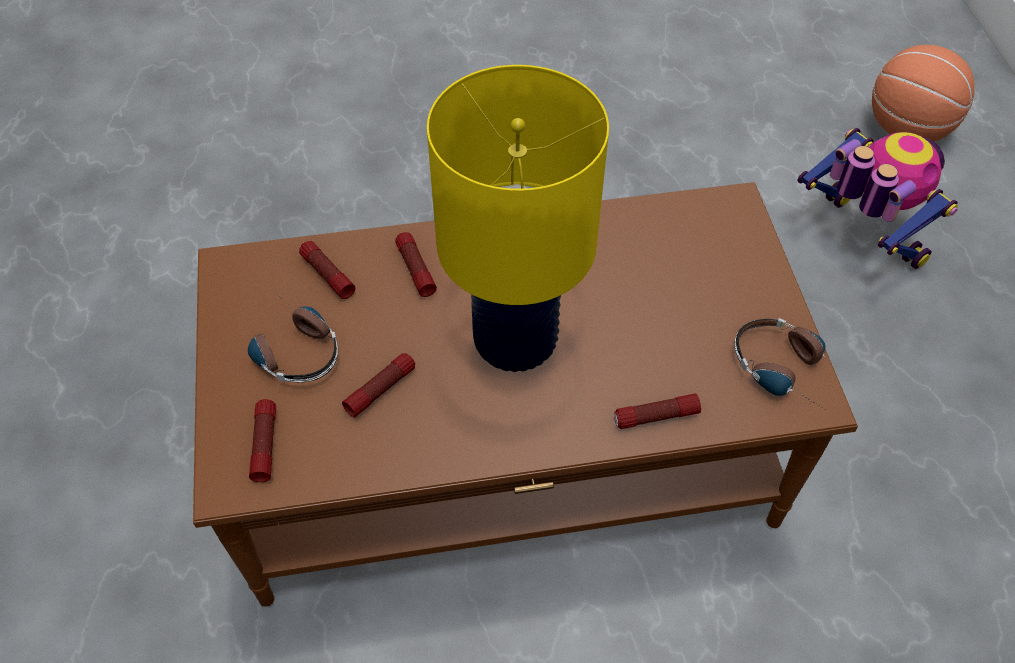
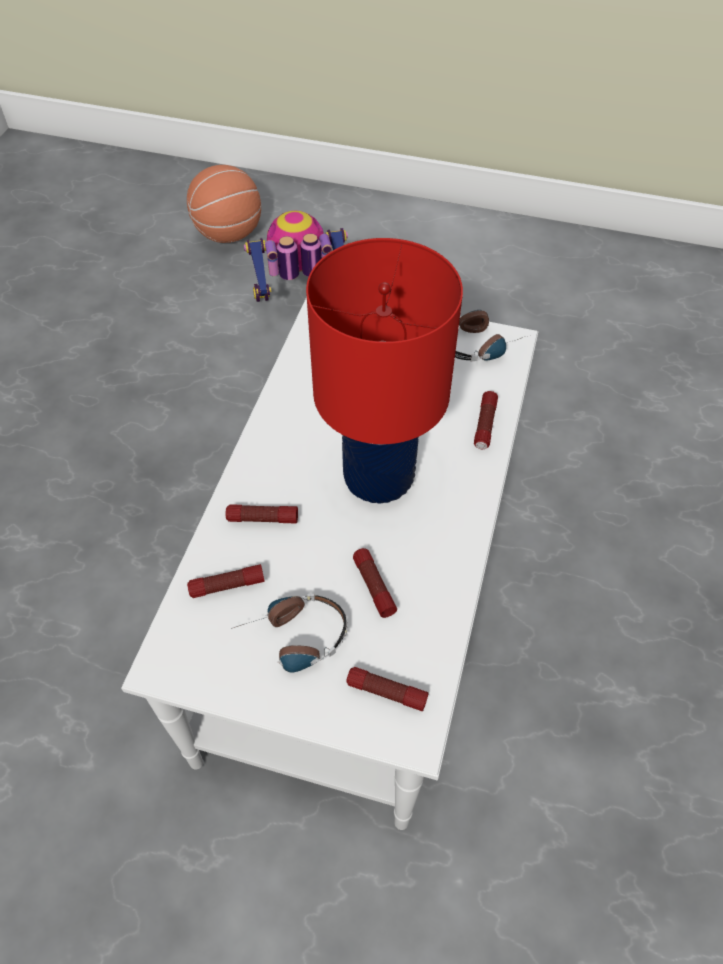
camera: 65 degrees left, 0 degrees up
brown coffee table [193,182,858,607] -> white coffee table [121,297,538,830]
yellow table lamp [427,65,609,372] -> red table lamp [306,238,463,504]

